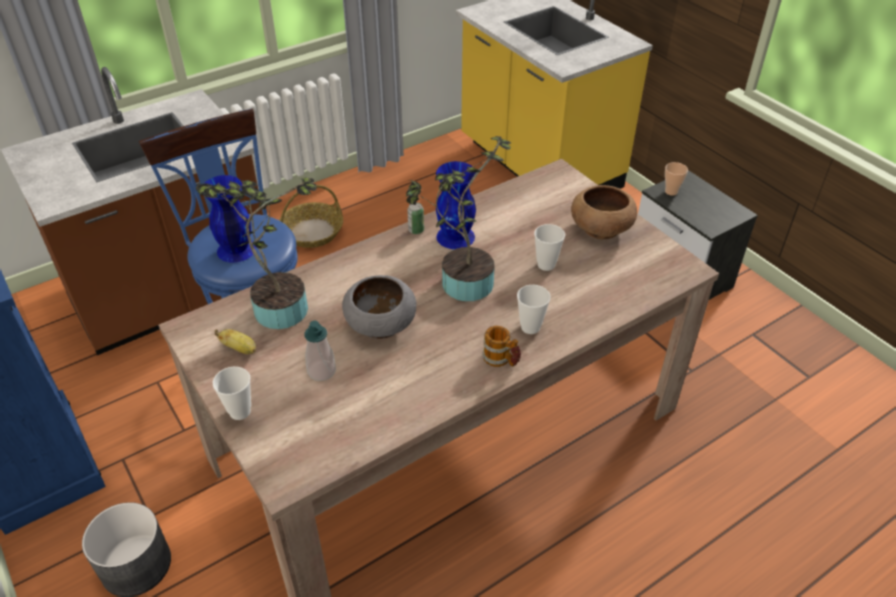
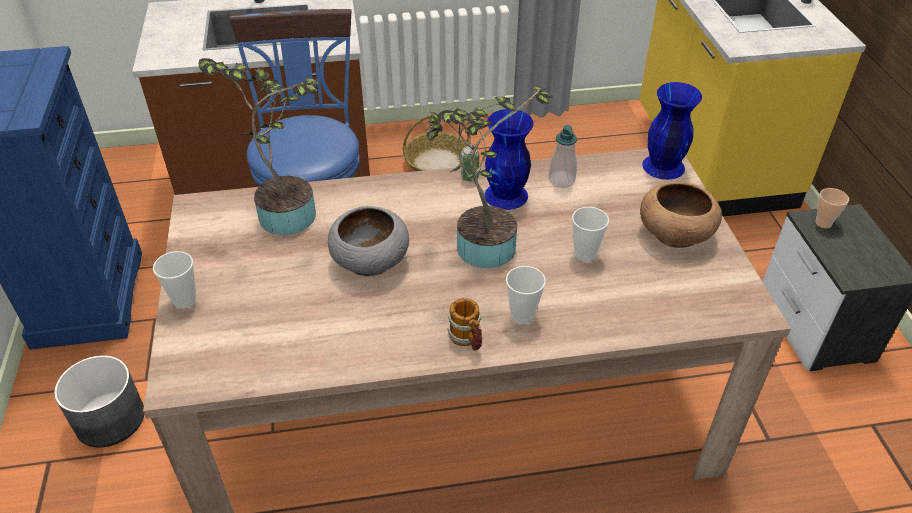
camera: 25 degrees right, 0 degrees up
blue vase [204,175,256,263] -> blue vase moved to [642,82,702,180]
banana [215,329,256,354] -> none
soap dispenser [304,321,336,381] -> soap dispenser moved to [548,125,577,188]

